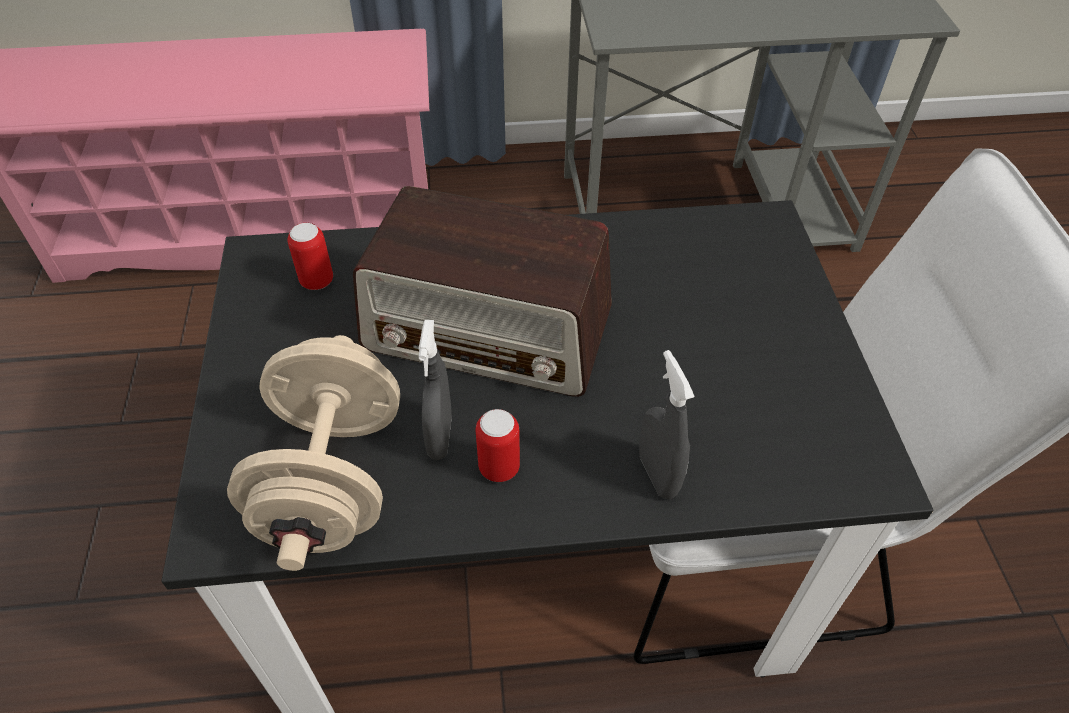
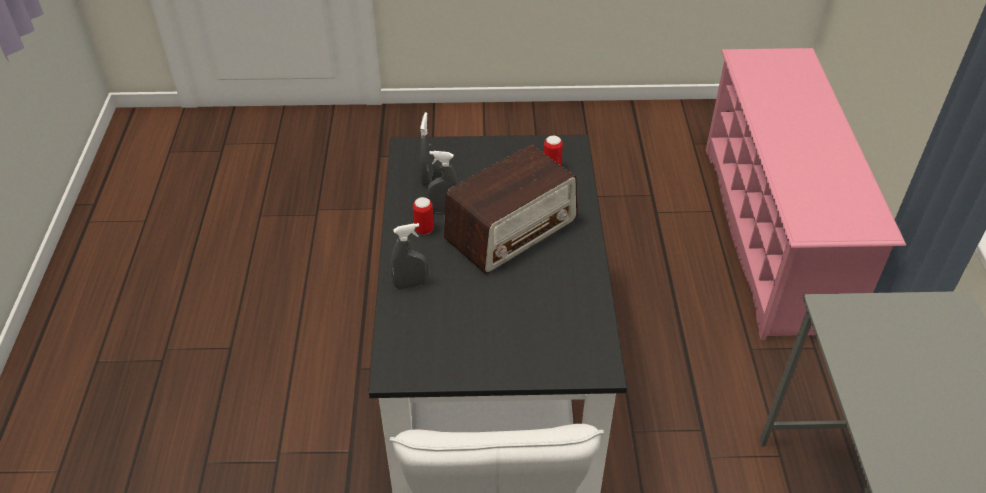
camera: 95 degrees right, 5 degrees down
beige dumbbell [227,335,400,571] -> grey spray bottle [420,112,434,186]
radio [353,186,612,397] -> radio turned 150 degrees counterclockwise [443,145,577,274]

